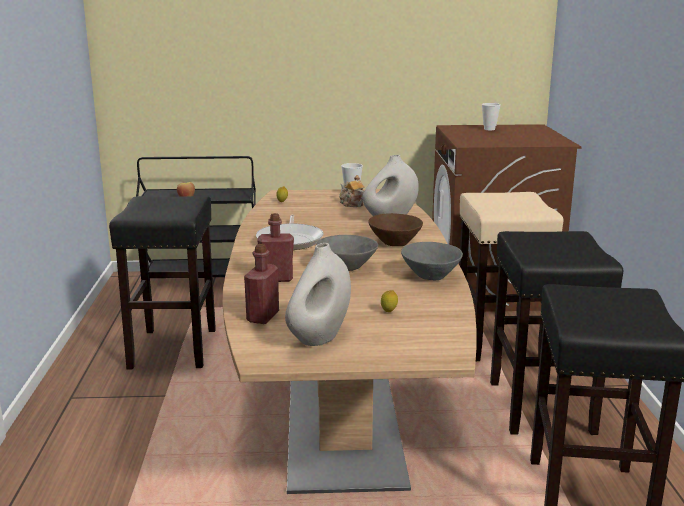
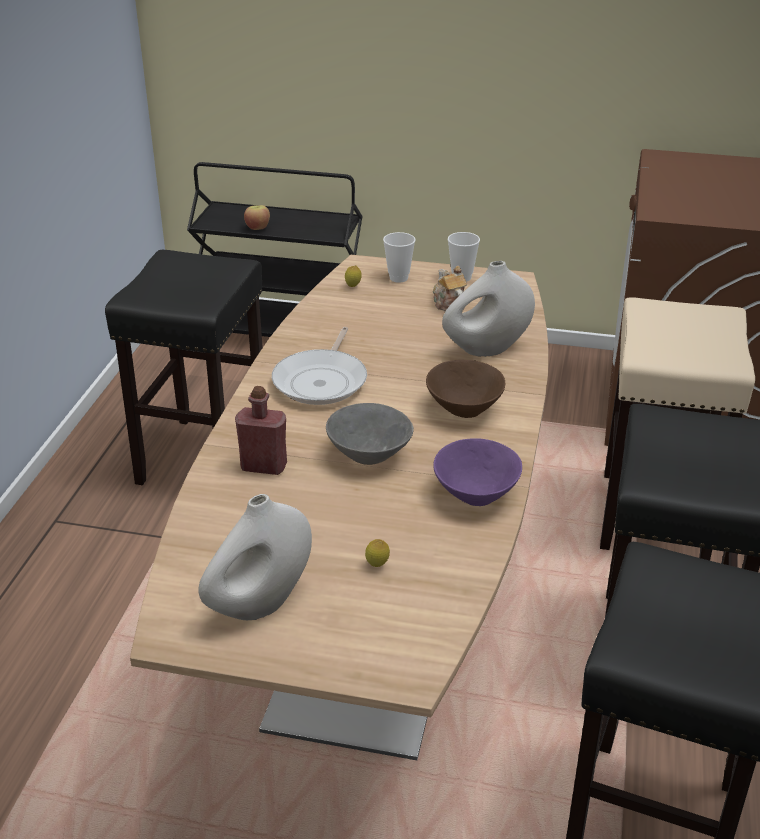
camera: 15 degrees right, 15 degrees up
red bottle [244,244,279,324] -> none
grey bowl [401,242,463,280] -> purple bowl [433,438,522,506]
cup [482,103,501,130] -> cup moved to [383,232,416,283]

